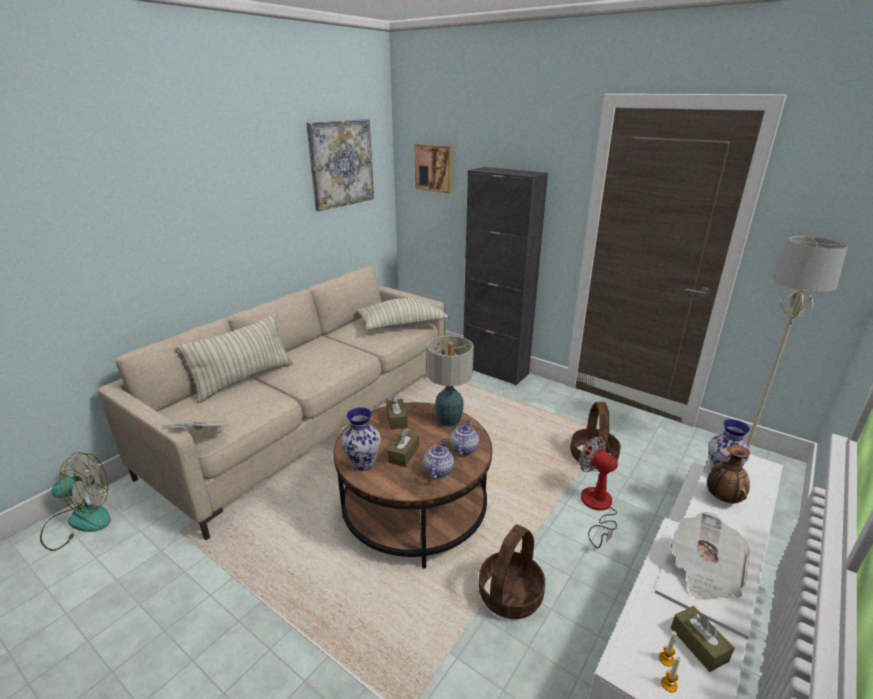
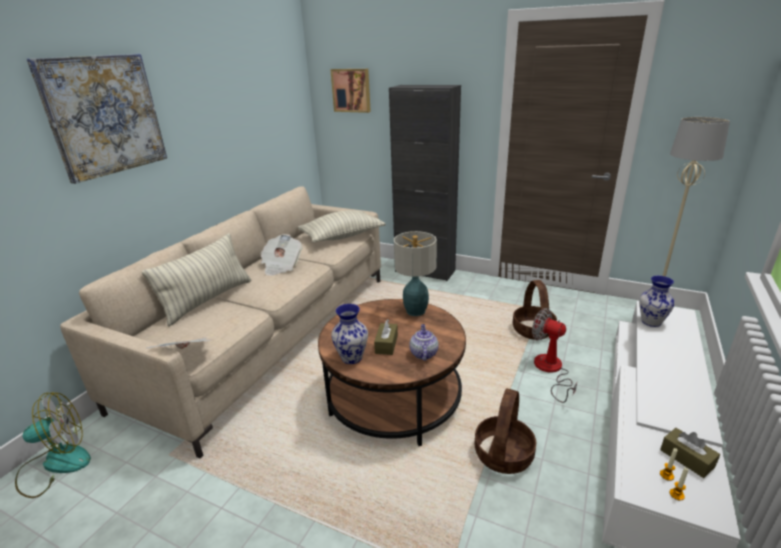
camera: 10 degrees left, 0 degrees up
picture [306,119,374,211] -> picture moved to [27,53,167,184]
brown tissue box [386,396,408,430] -> none
teapot [450,419,479,456] -> none
newspaper [670,512,750,600] -> newspaper moved to [260,234,303,276]
vase [707,445,750,504] -> none

